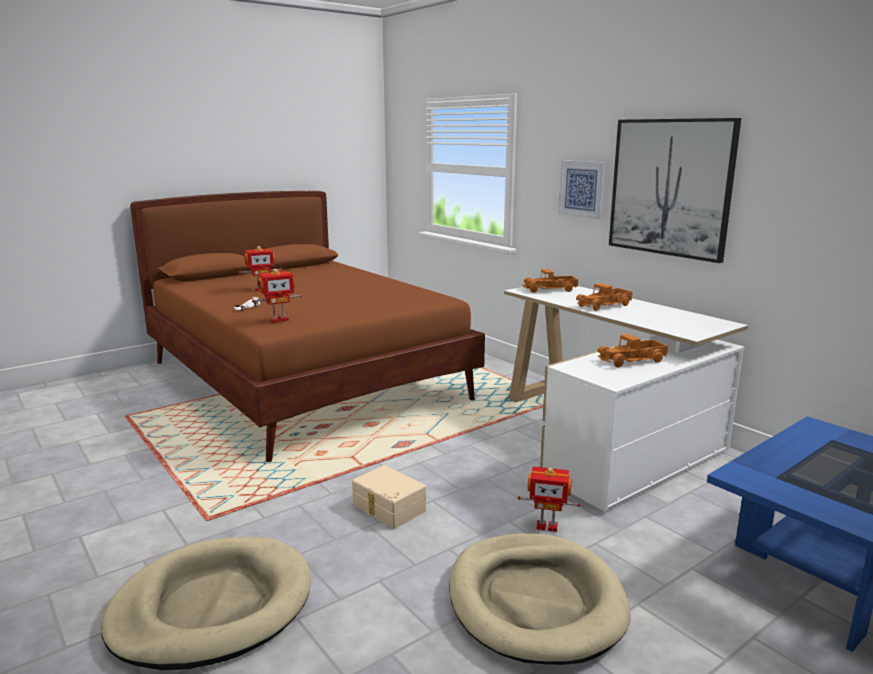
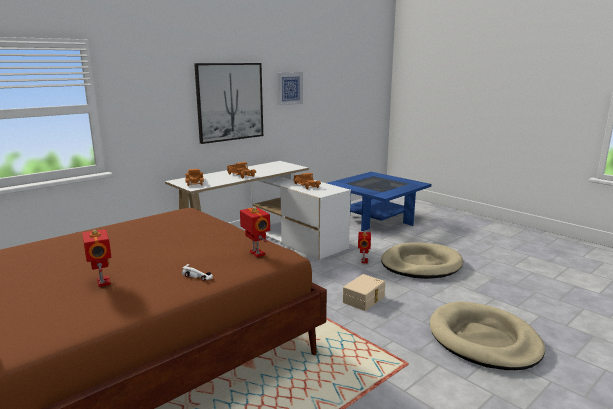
camera: 95 degrees left, 0 degrees up
picture [558,160,606,219] -> picture moved to [277,72,303,106]

